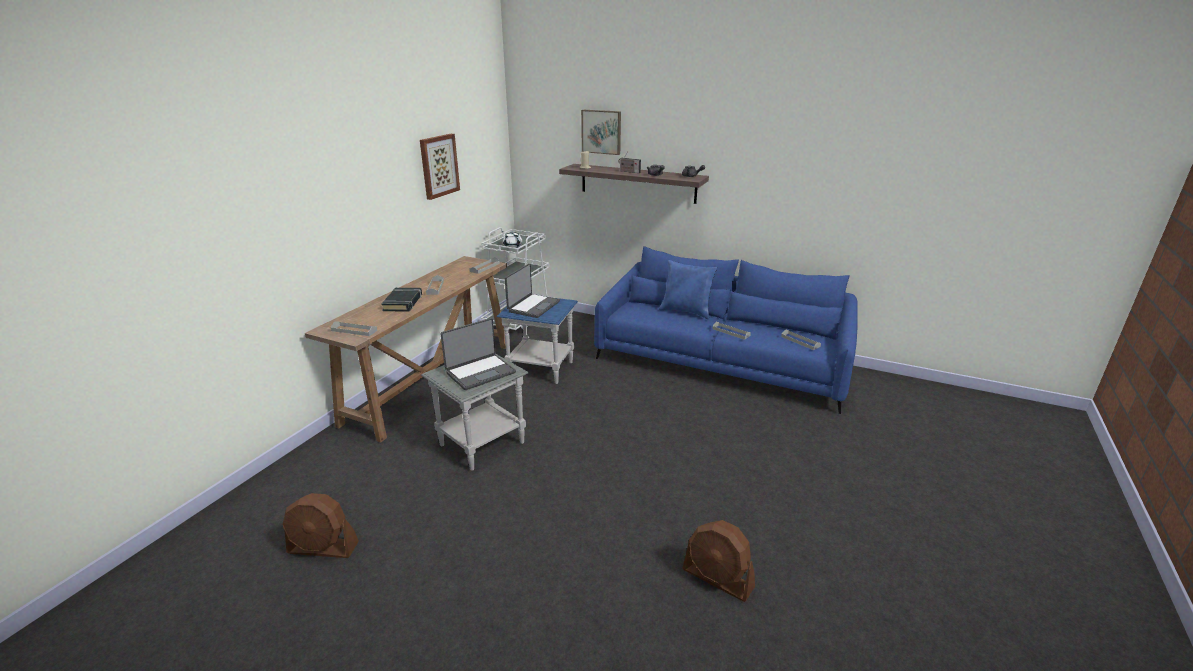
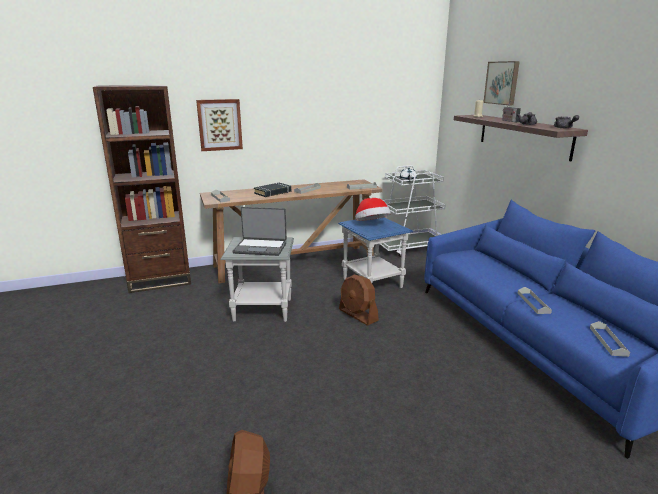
camera: 45 degrees right, 5 degrees down
brown fan [283,493,359,558] -> brown fan moved to [339,275,379,326]
picture [420,134,460,200] -> picture moved to [196,99,243,151]
laptop [505,263,560,318] -> hat [355,198,391,221]
blue pillow [659,260,717,319] -> none
none -> brown bookcase [93,85,191,293]

